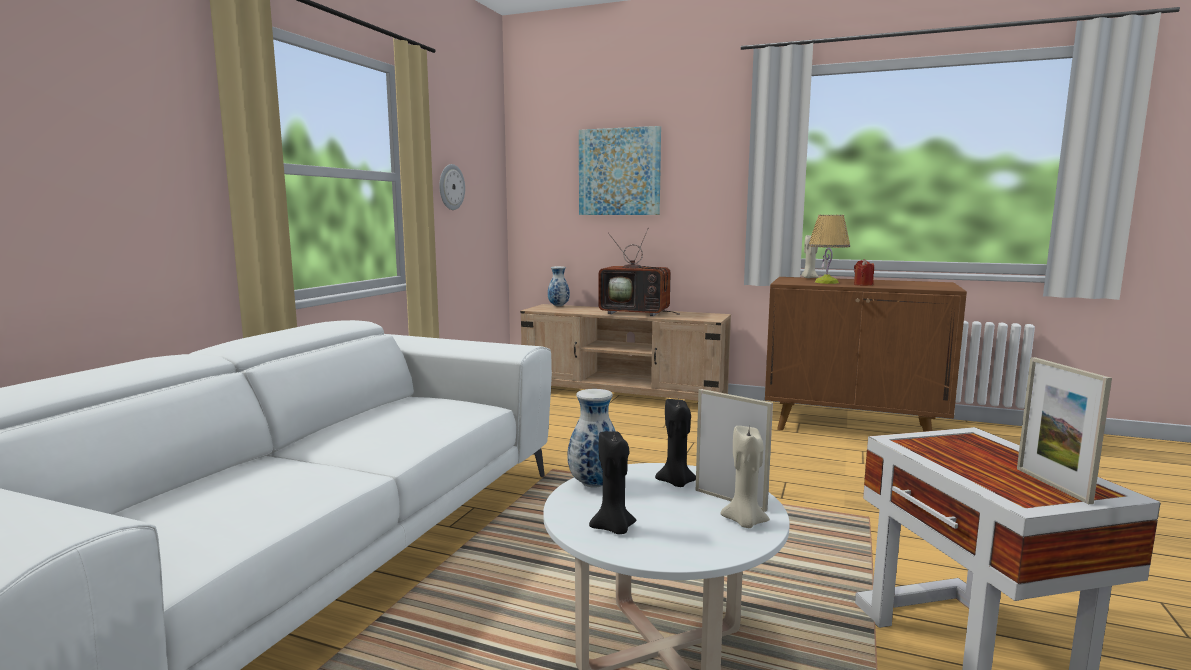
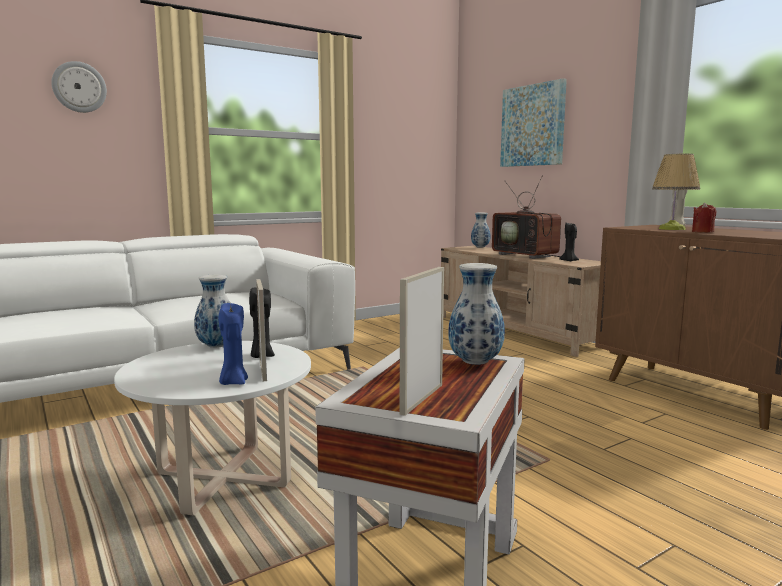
camera: 35 degrees right, 0 degrees up
wall clock [439,164,465,210] -> wall clock moved to [51,61,107,113]
black candle [589,429,636,534] -> black candle moved to [559,221,579,261]
beige candle [721,426,770,528] -> blue candle [219,303,248,385]
none -> vase [448,263,505,365]

